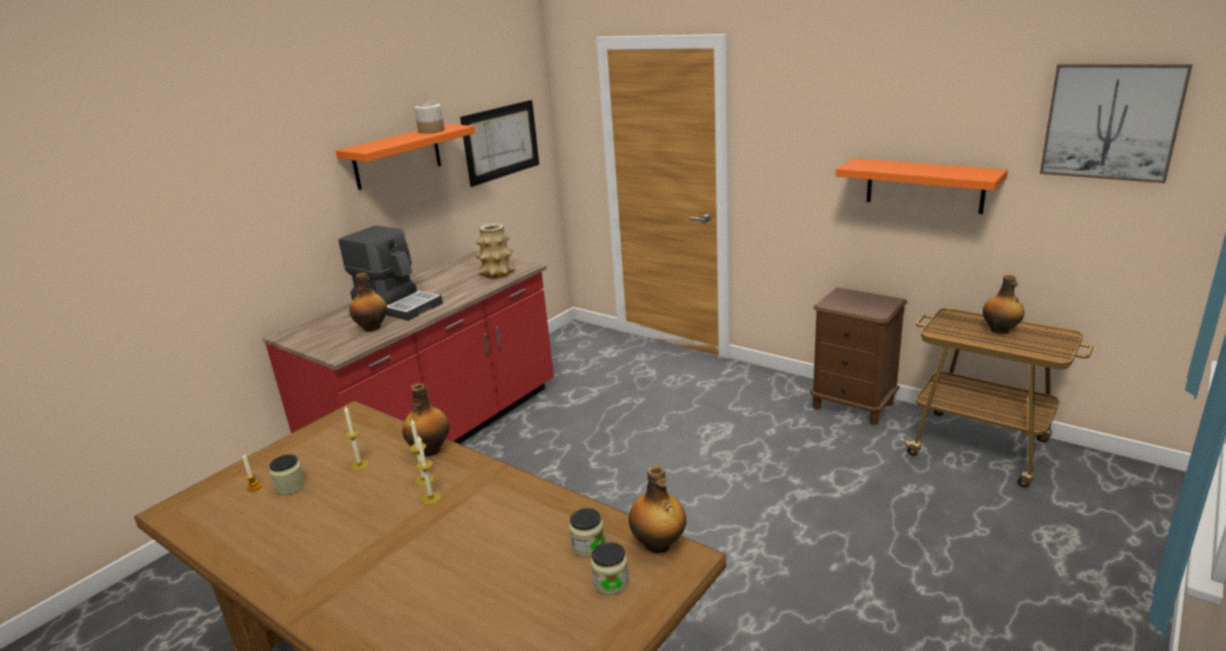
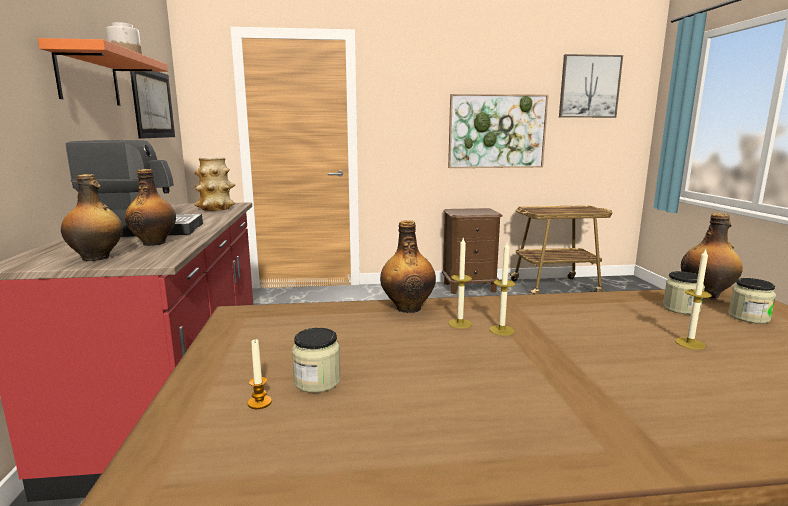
camera: 45 degrees left, 10 degrees down
candle [344,406,369,471] -> candle moved to [675,249,712,350]
orange shelf [836,158,1008,214] -> picture [448,94,549,168]
bottle [982,275,1024,335] -> bottle moved to [61,174,123,261]

